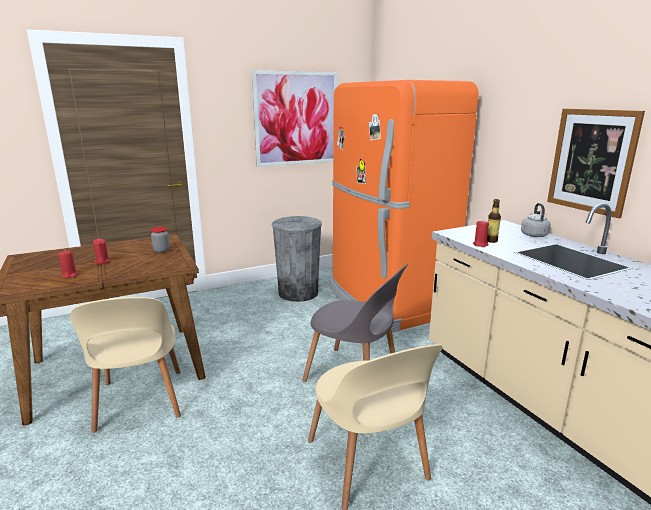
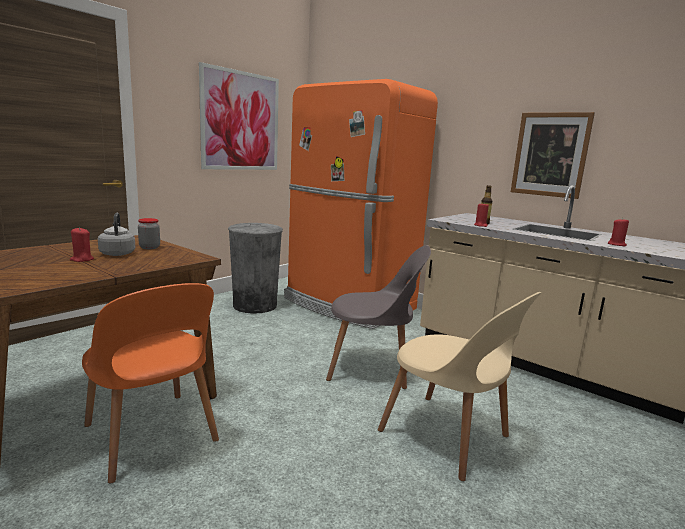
camera: 25 degrees left, 5 degrees down
red candle [58,250,79,278] -> red candle moved to [608,218,629,246]
beige chair [70,297,181,433] -> orange chair [82,283,219,484]
grey kettle [521,203,551,237] -> grey kettle moved to [98,213,136,256]

